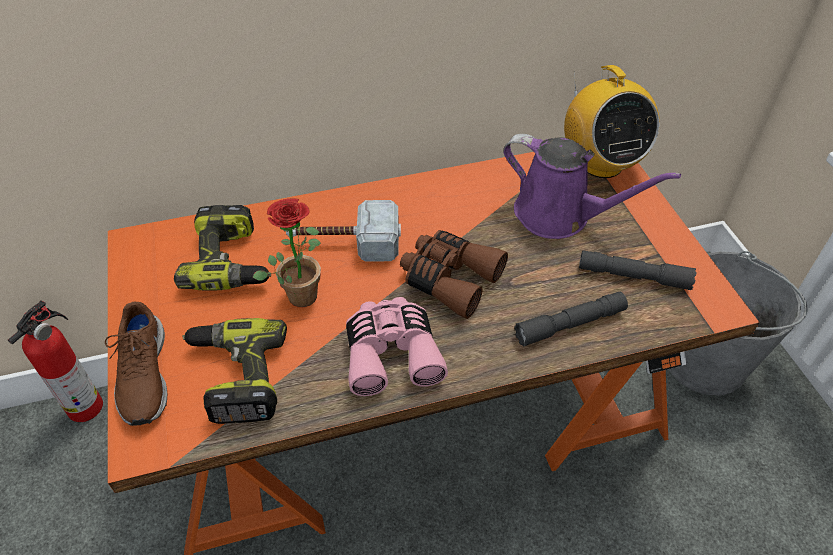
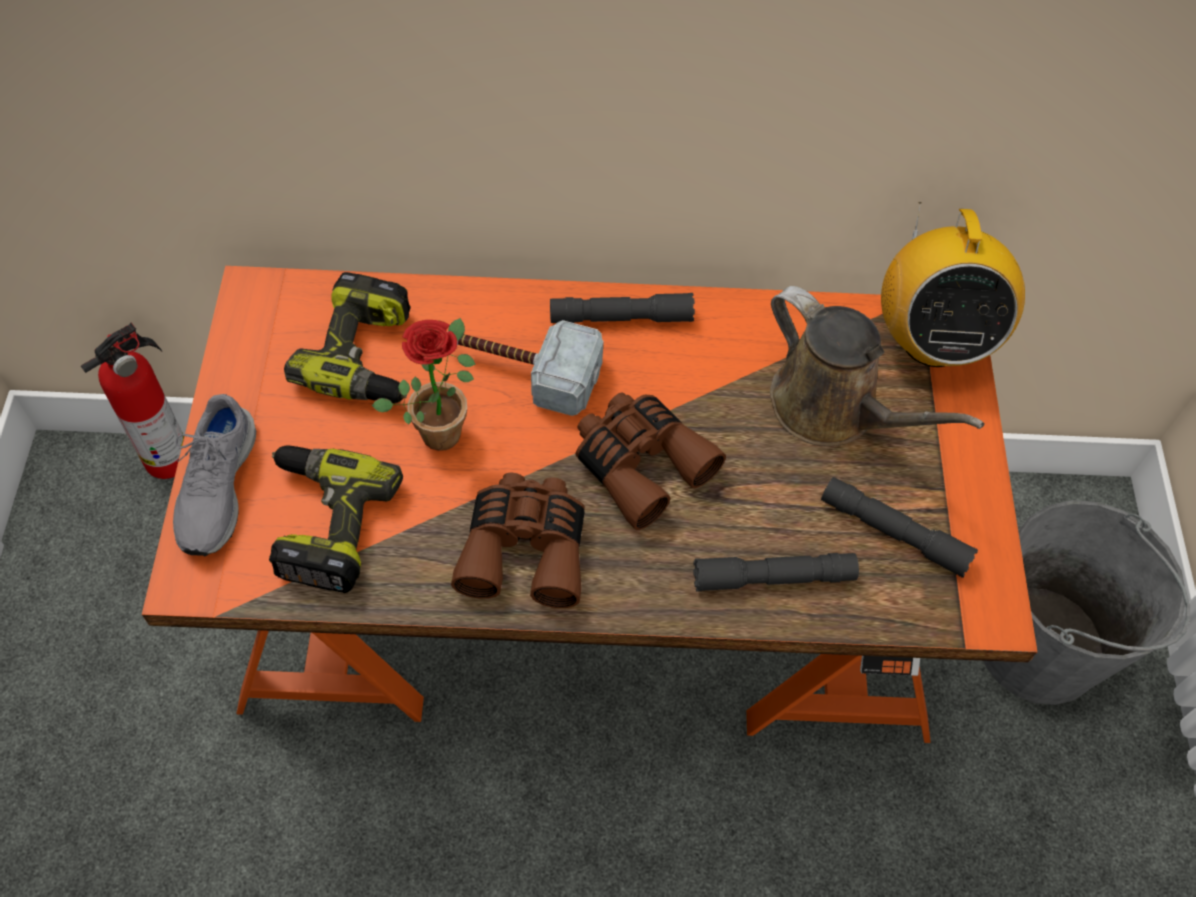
camera: 15 degrees right, 10 degrees up
brown shoe [105,301,167,426] -> grey shoe [173,394,256,557]
pink binoculars [346,297,448,396] -> brown binoculars [451,472,585,608]
purple watering can [503,134,681,239] -> brown watering can [770,286,985,446]
none -> grey flashlight [550,293,695,323]

